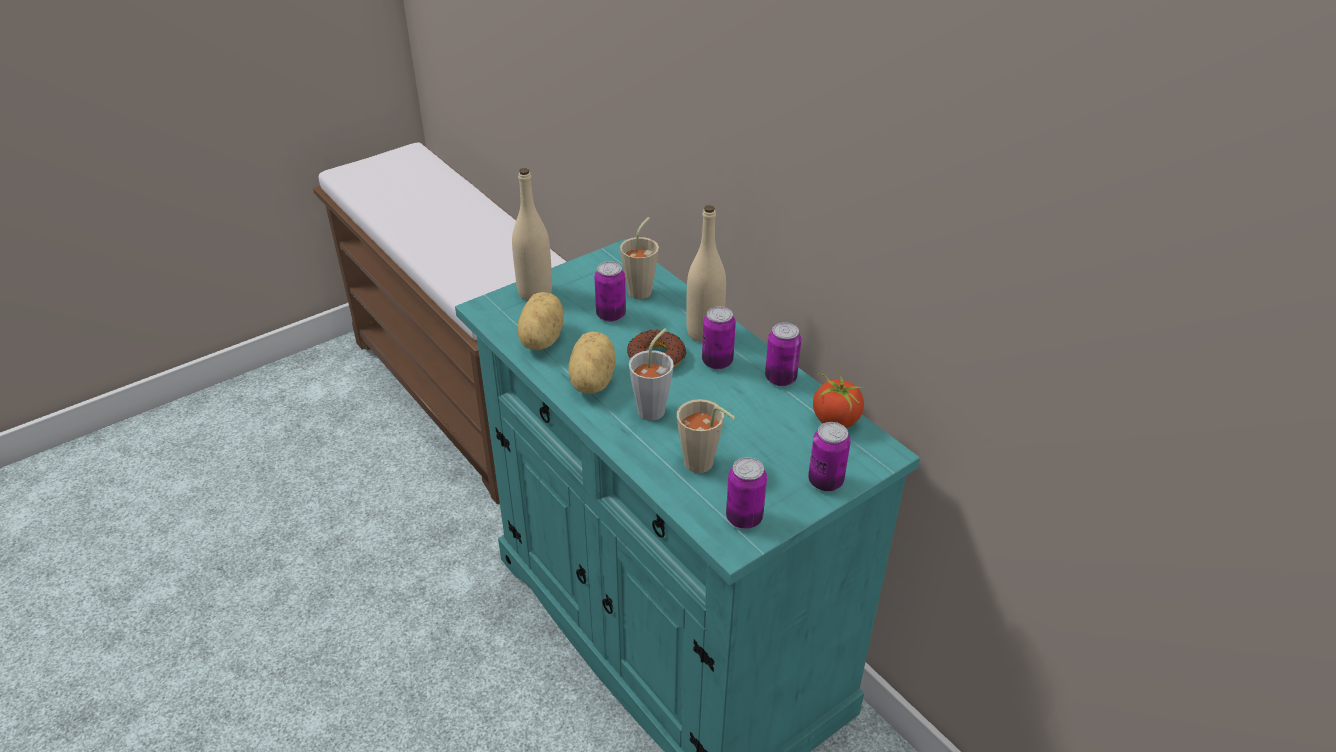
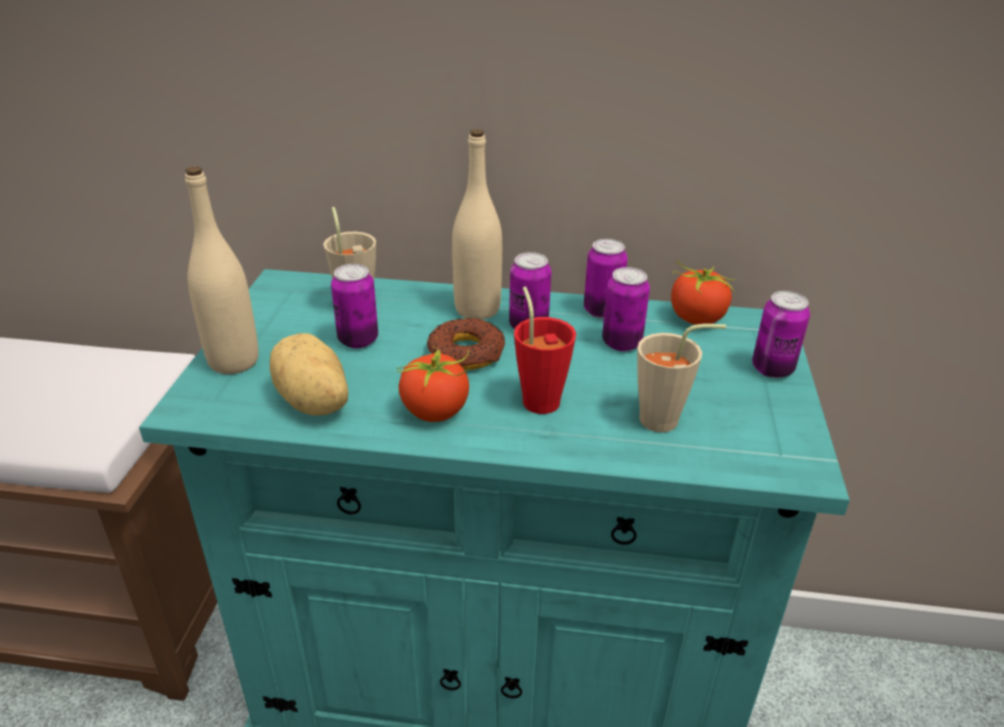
camera: 45 degrees left, 5 degrees down
potato [568,331,616,394] -> tomato [396,346,470,422]
grey cup [629,328,674,421] -> red cup [514,287,576,414]
can [726,457,767,529] -> can moved to [602,267,650,351]

